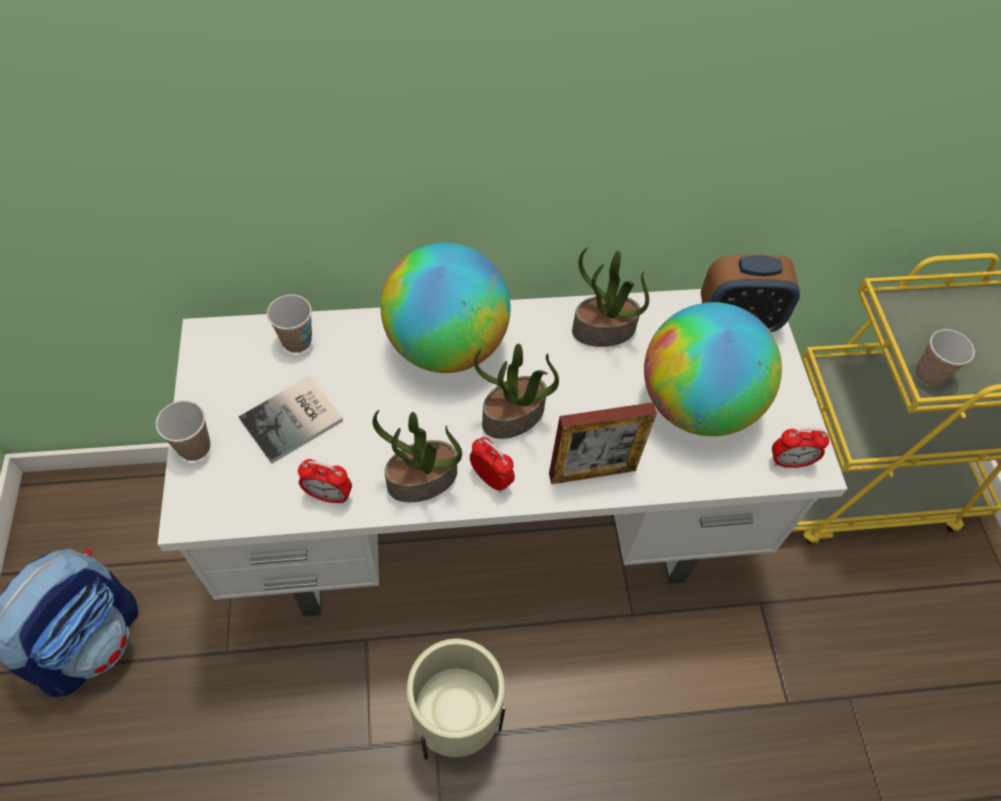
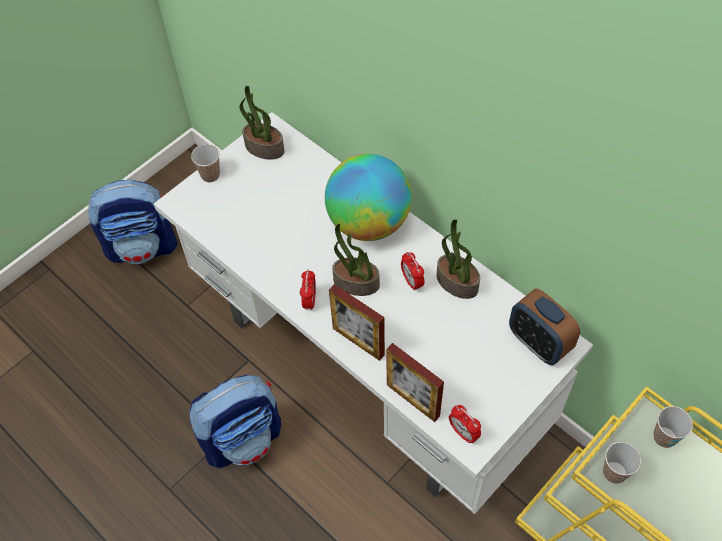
camera: 55 degrees right, 0 degrees up
book [238,376,343,464] -> none
cup [267,295,312,353] -> cup moved to [654,406,693,448]
alarm clock [298,459,352,504] -> alarm clock moved to [401,252,425,291]
potted plant [372,410,462,502] -> potted plant moved to [240,86,285,160]
beige planter [407,639,506,760] -> backpack [189,375,281,468]
globe [644,302,782,436] -> none
none -> picture frame [387,343,444,422]

